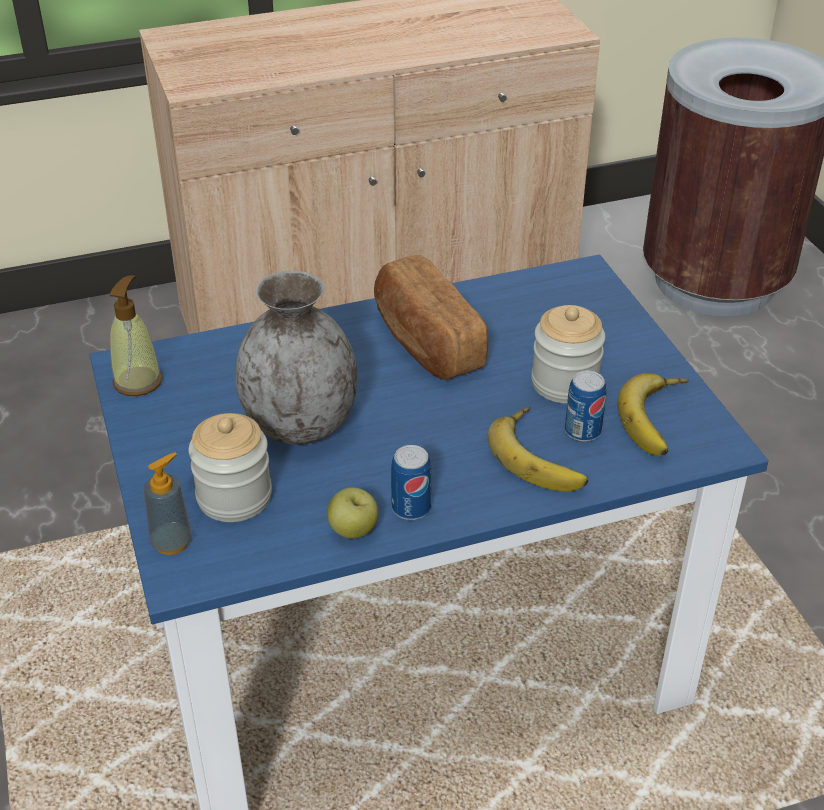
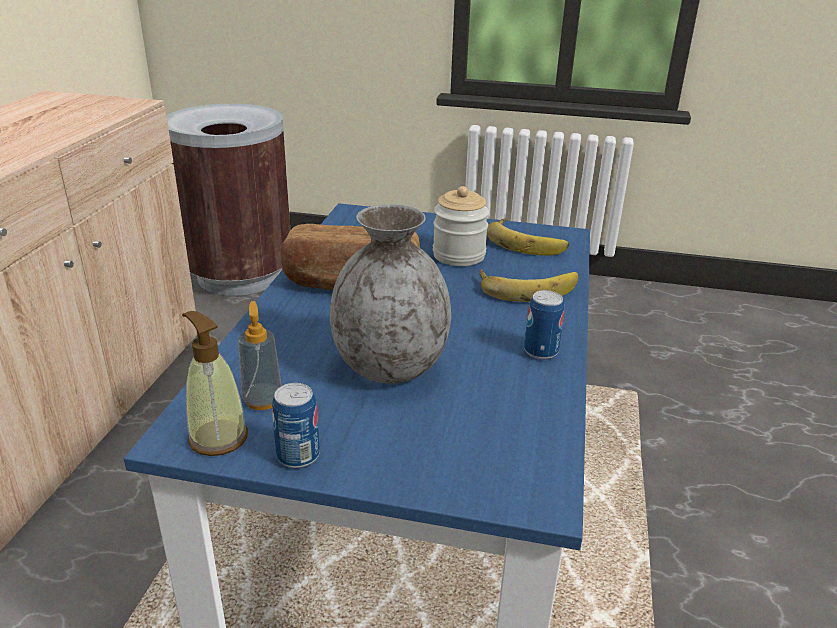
camera: 60 degrees left, 10 degrees down
soap dispenser [144,452,192,555] -> soap dispenser moved to [238,301,282,410]
jar [189,413,272,522] -> none
apple [327,487,378,539] -> none
can [565,371,606,442] -> can moved to [272,383,320,468]

